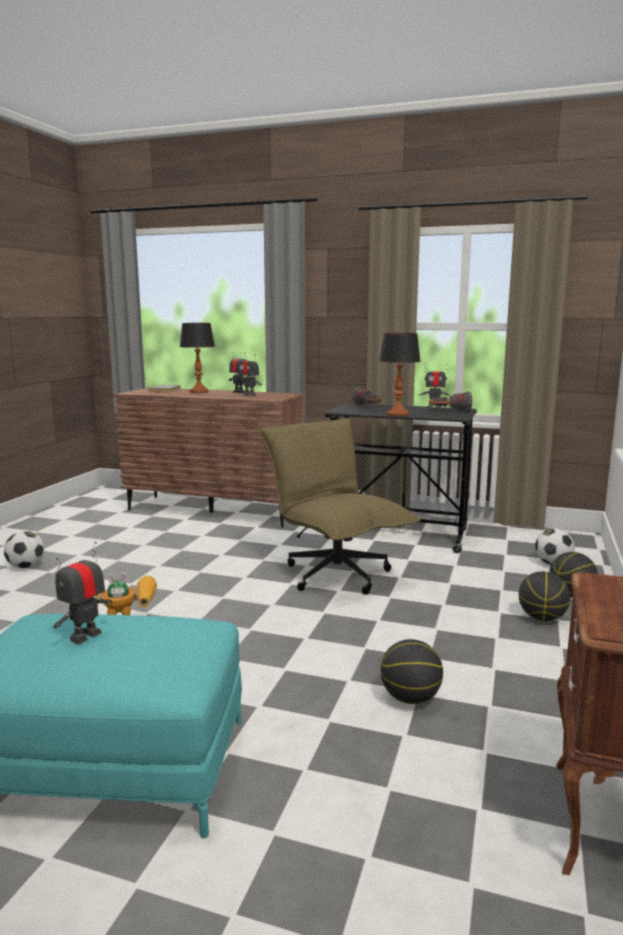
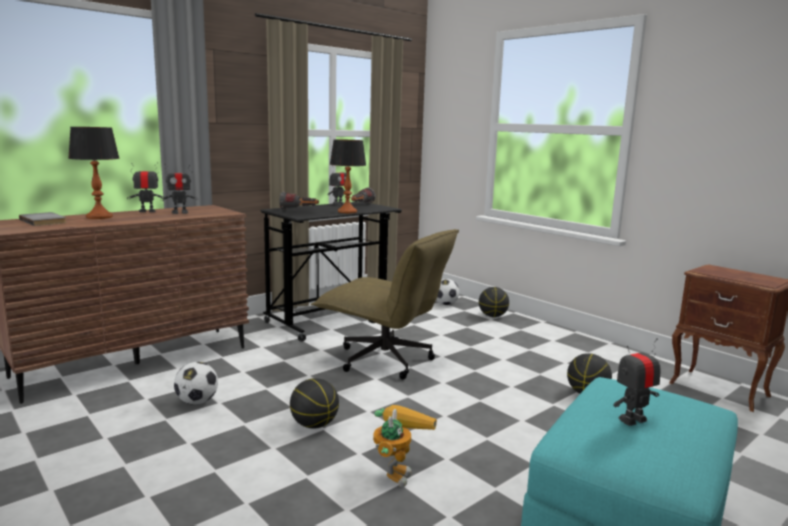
camera: 60 degrees left, 0 degrees up
football [4,531,44,568] -> football moved to [174,362,218,405]
toy robot [54,542,112,644] -> toy robot turned 90 degrees clockwise [613,338,661,426]
beige office chair [259,418,421,595] -> beige office chair turned 150 degrees counterclockwise [311,229,459,380]
basketball [519,571,570,621] -> basketball moved to [290,378,339,428]

